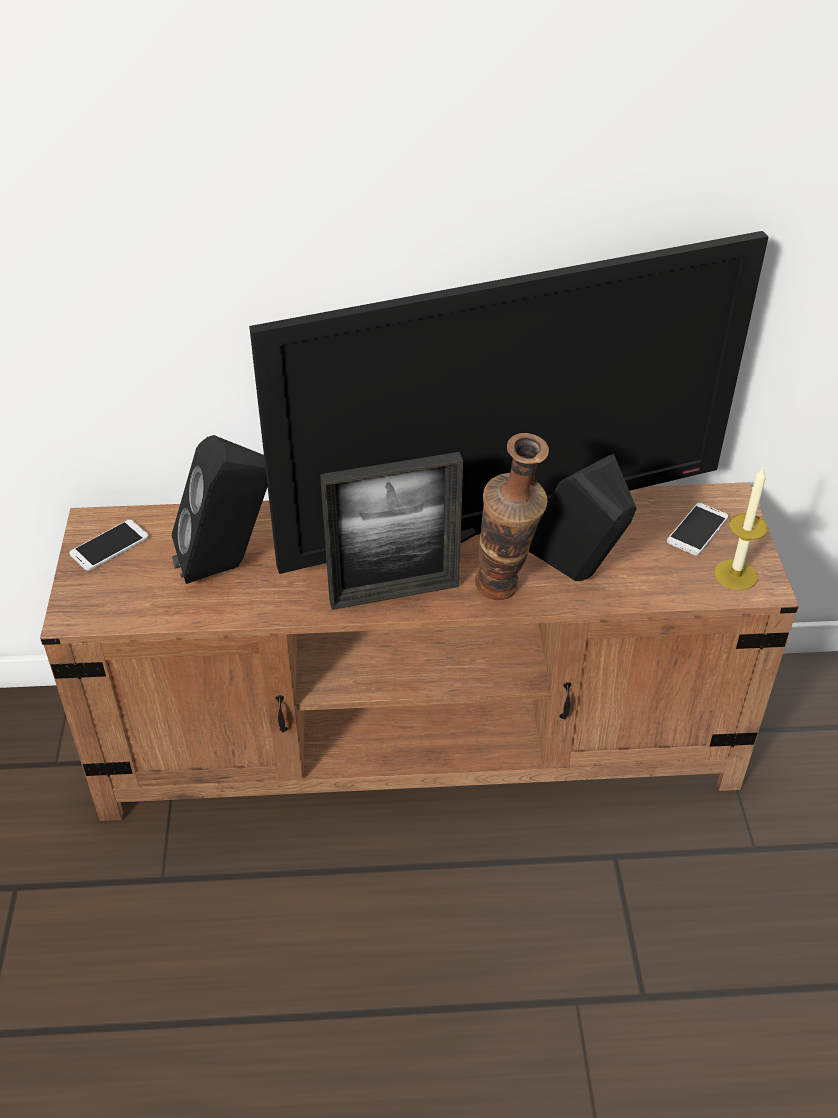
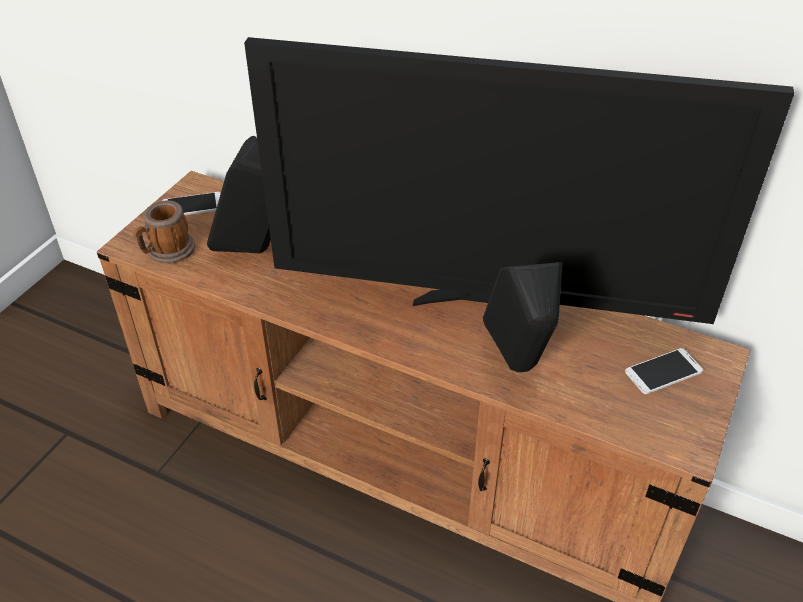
camera: 30 degrees right, 0 degrees up
picture frame [320,452,463,610] -> none
vase [475,433,549,600] -> none
candle [714,466,768,590] -> none
none -> mug [133,200,195,264]

